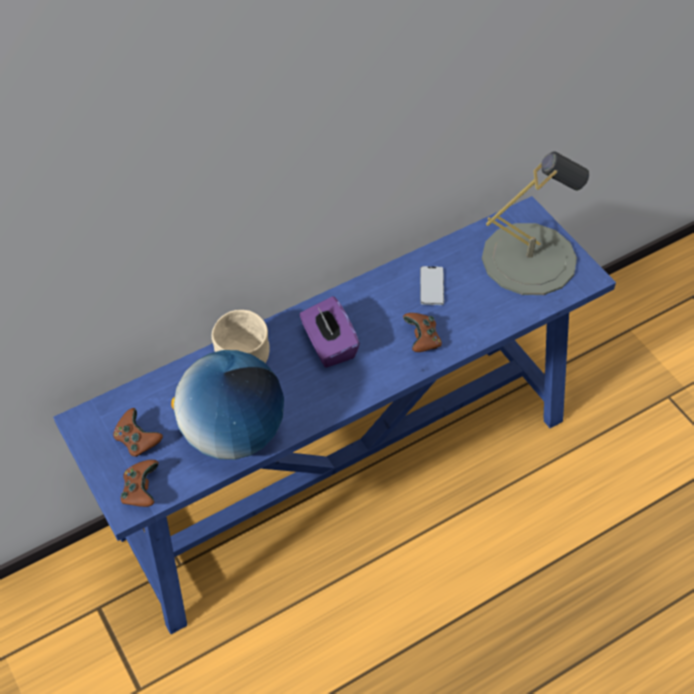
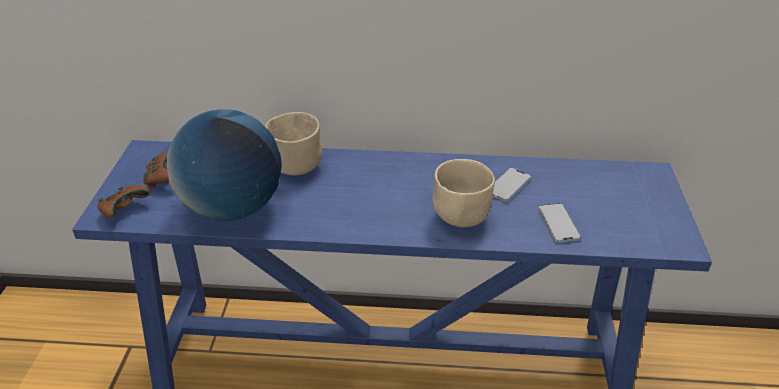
camera: 35 degrees right, 15 degrees down
purple tissue box [300,296,360,368] -> none
brown game controller [403,313,442,352] -> beige bowl [433,159,495,227]
grey table lamp [482,151,589,295] -> none
none -> phone [538,203,581,243]

